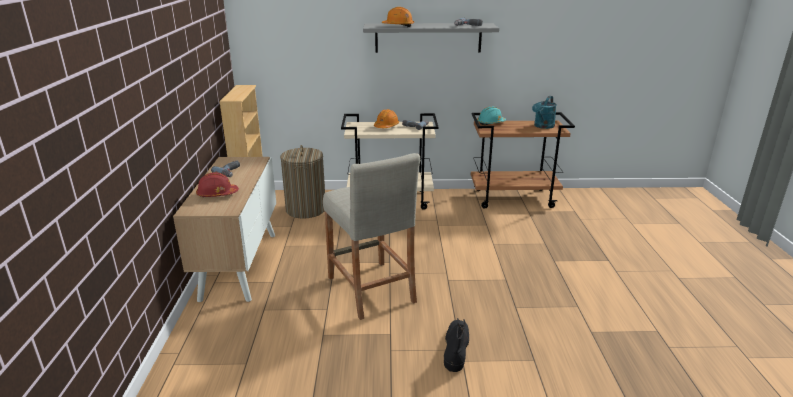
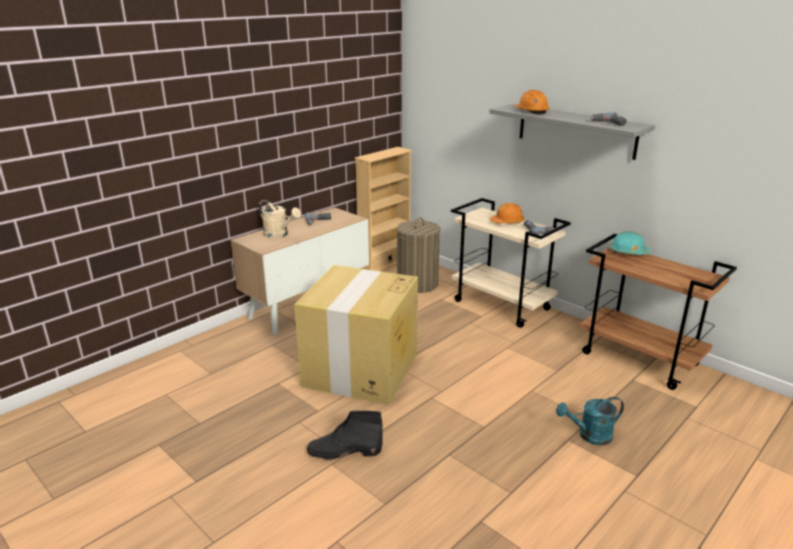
camera: 45 degrees right, 0 degrees up
red hard hat [196,172,239,197] -> beige watering can [259,200,301,238]
beige stool [323,153,420,320] -> cardboard box [294,265,418,405]
black boot [444,318,469,372] -> black boot turned 150 degrees counterclockwise [307,411,383,460]
turquoise watering can [532,96,557,129] -> turquoise watering can moved to [556,397,624,445]

